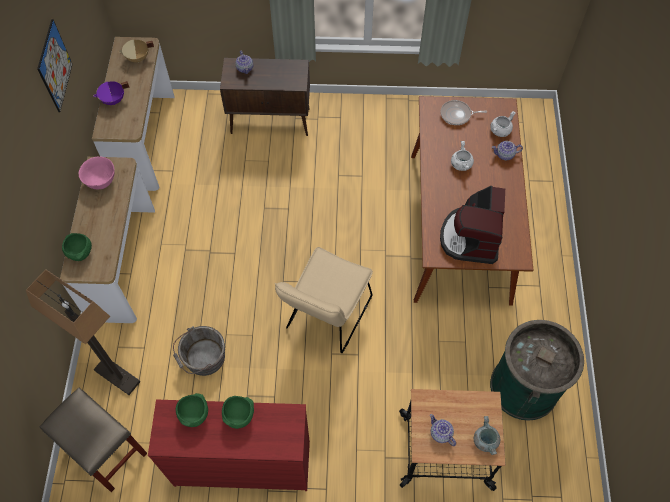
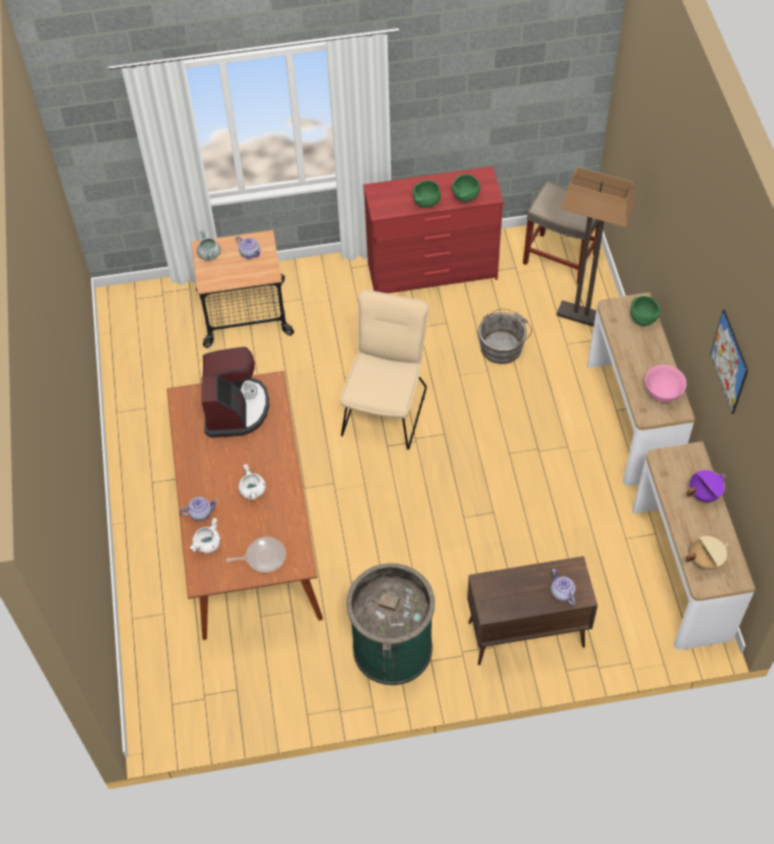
camera: 170 degrees right, 5 degrees down
green trash can [490,320,584,421] -> green trash can moved to [346,563,435,685]

